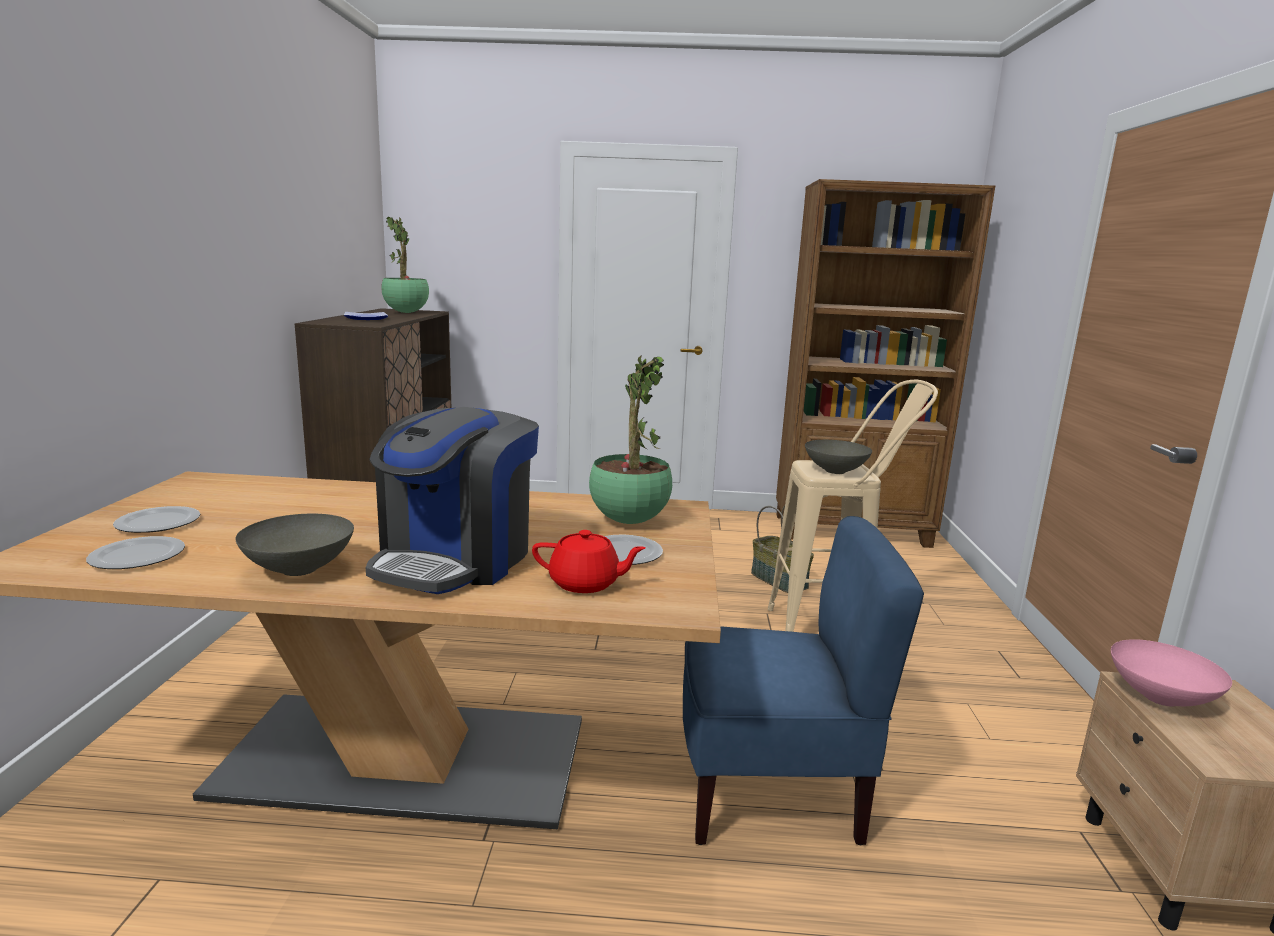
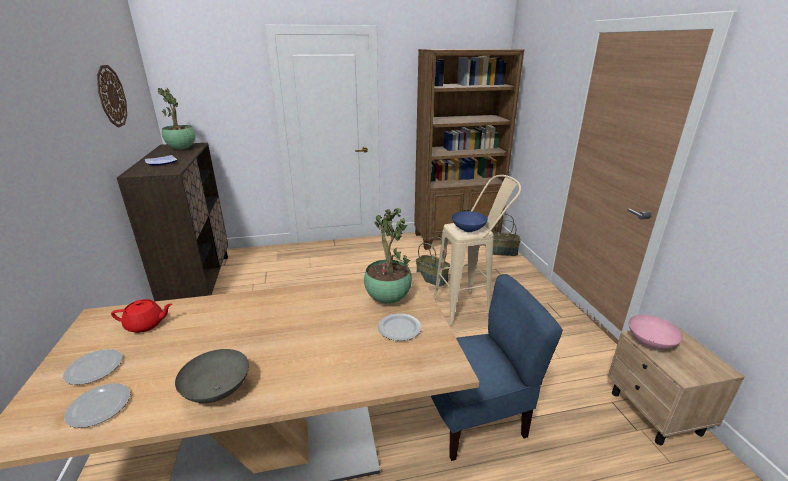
camera: 15 degrees left, 10 degrees up
coffee machine [366,407,539,594] -> none
red teapot [532,530,646,593] -> red teapot moved to [111,299,172,333]
grey bowl [805,440,872,474] -> blue bowl [452,211,488,232]
none -> wall clock [97,65,127,128]
none -> basket [493,214,521,256]

